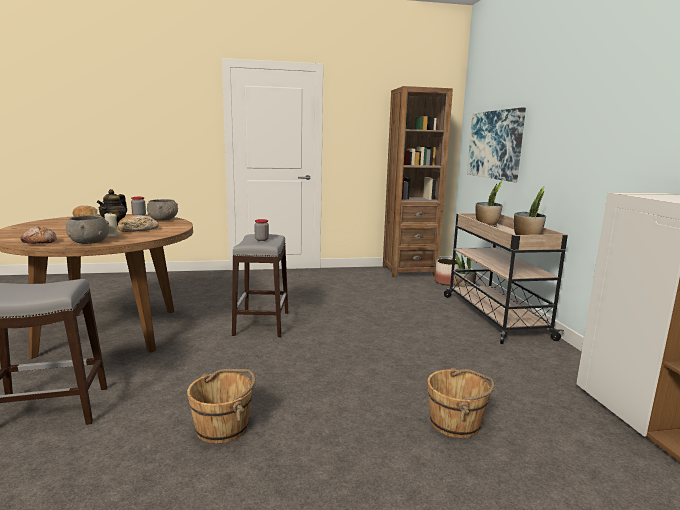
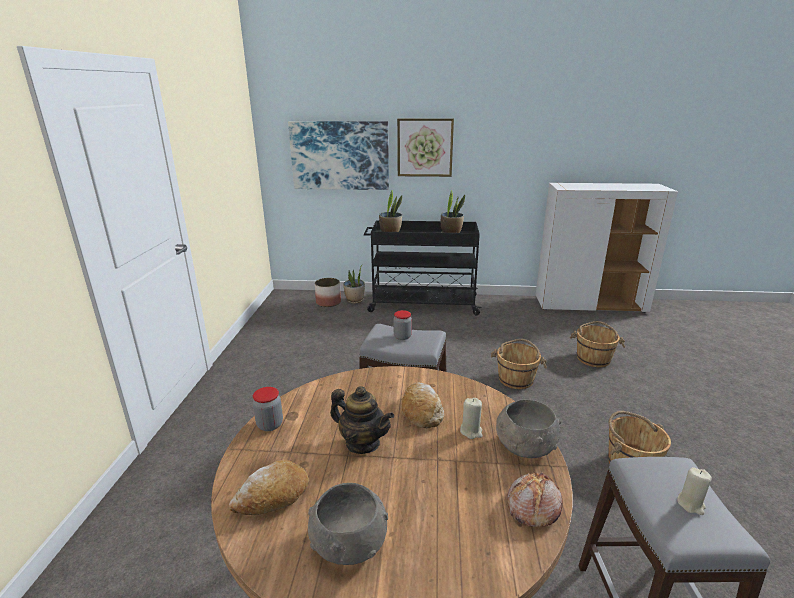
camera: 75 degrees left, 10 degrees up
grey bowl [147,199,178,221] -> grey bowl moved to [308,483,388,565]
brown bookcase [383,86,453,278] -> none
beige cart [444,213,568,344] -> black cart [364,220,481,316]
none -> picture [397,118,454,177]
none -> brown bucket [491,339,547,389]
none -> beige candle [677,467,712,515]

